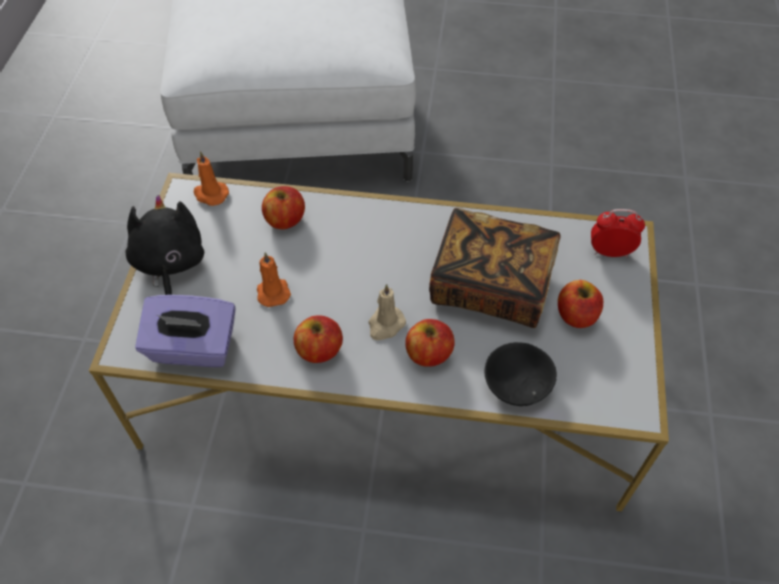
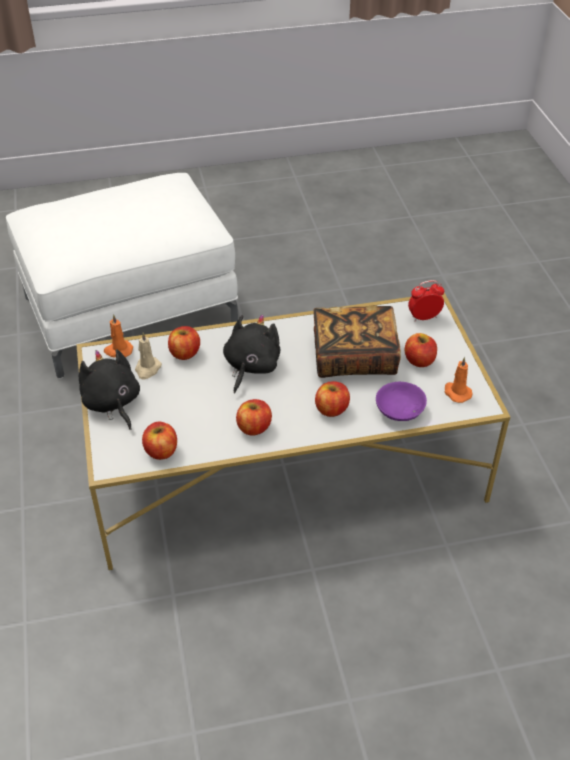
camera: 20 degrees left, 10 degrees down
purple tissue box [135,295,236,367] -> apple [142,422,177,460]
orange candle [257,252,291,307] -> orange candle moved to [444,357,473,403]
beige candle [368,284,406,340] -> beige candle moved to [135,332,162,379]
black bowl [485,342,557,406] -> purple bowl [376,382,427,421]
none -> black plush toy [223,314,280,393]

